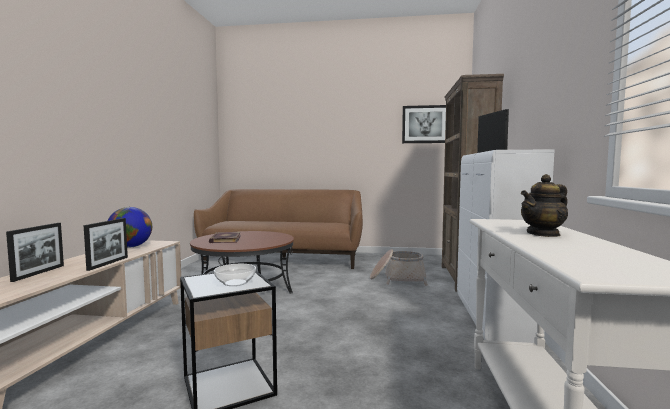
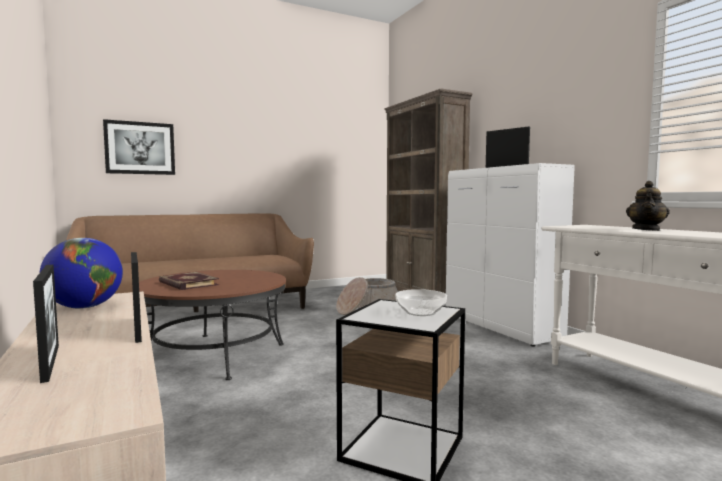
camera: 35 degrees left, 0 degrees up
picture [402,105,446,143] -> picture moved to [103,119,175,175]

